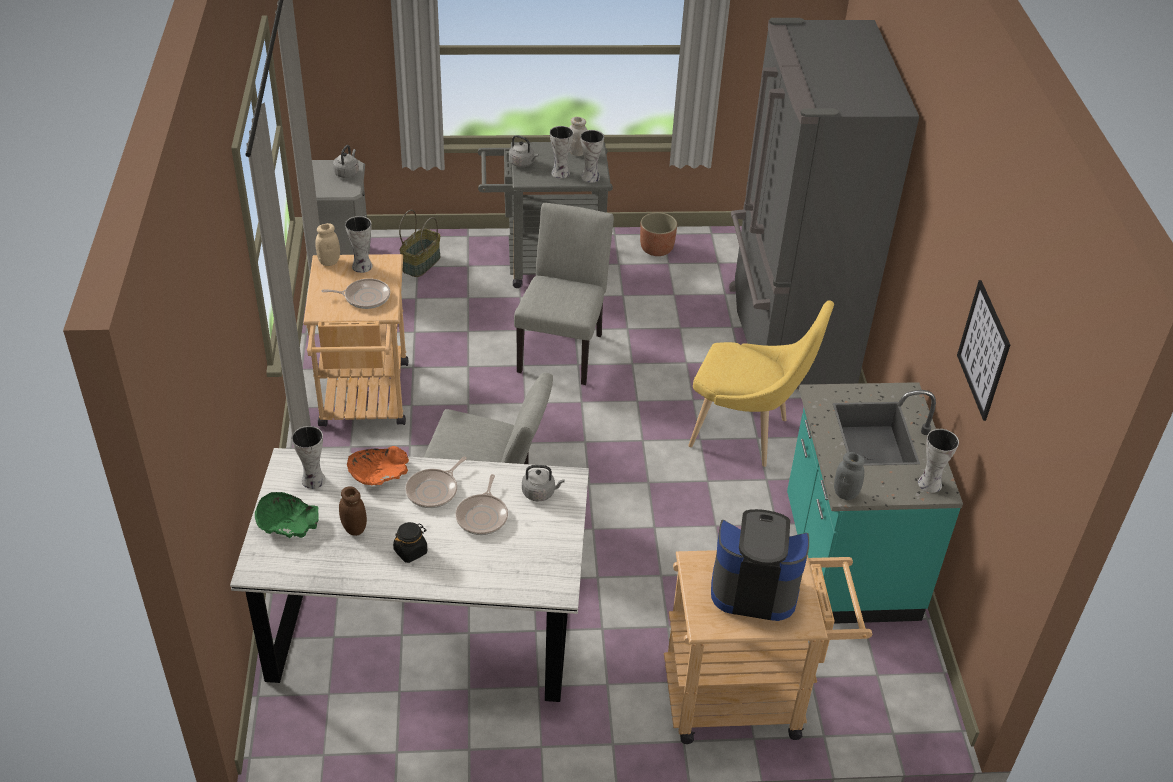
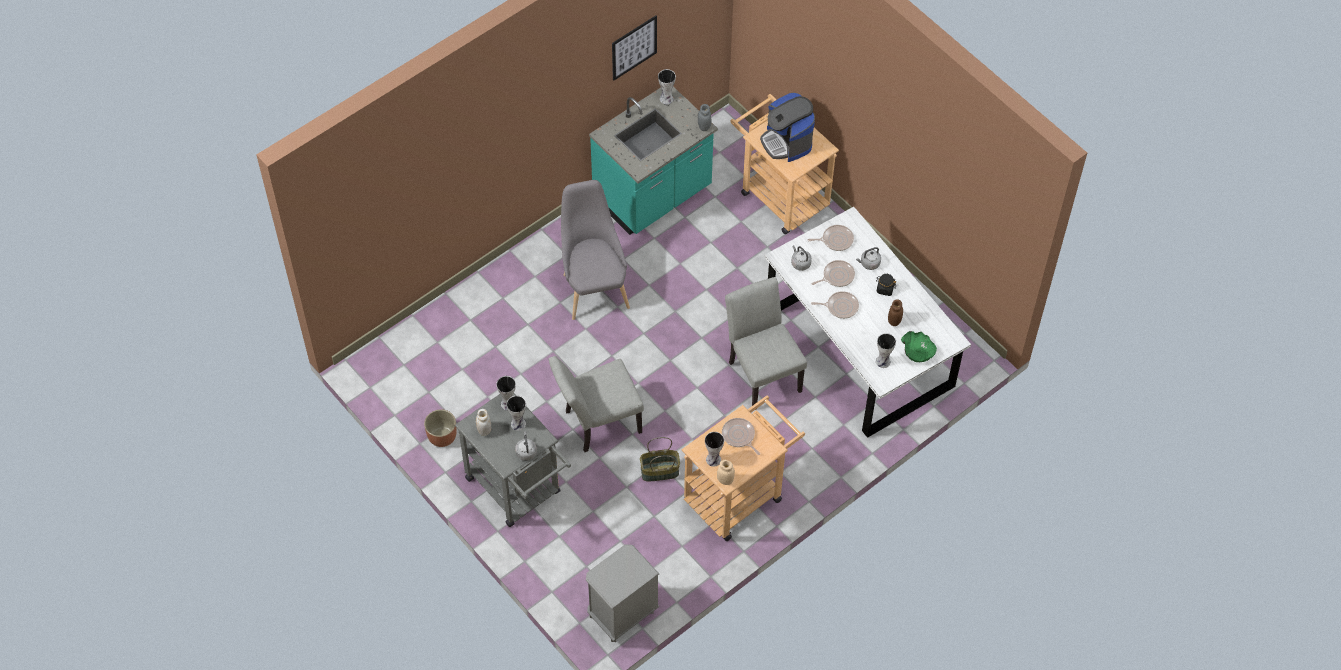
camera: 125 degrees left, 15 degrees up
grey kettle [333,145,359,178] -> grey kettle moved to [856,247,881,270]
orange bowl [347,446,409,485] -> none
basket [399,210,441,277] -> basket moved to [640,437,680,482]
yellow chair [688,300,834,467] -> grey chair [561,180,630,320]
grey fridge [729,18,919,389] -> none
none -> frying pan [807,225,854,251]

